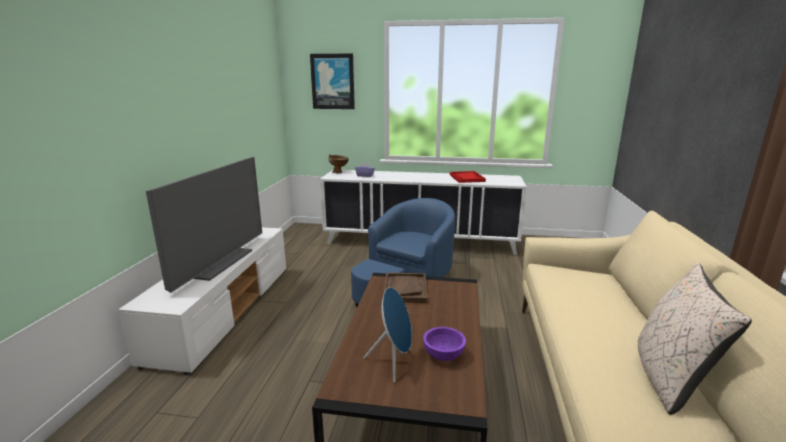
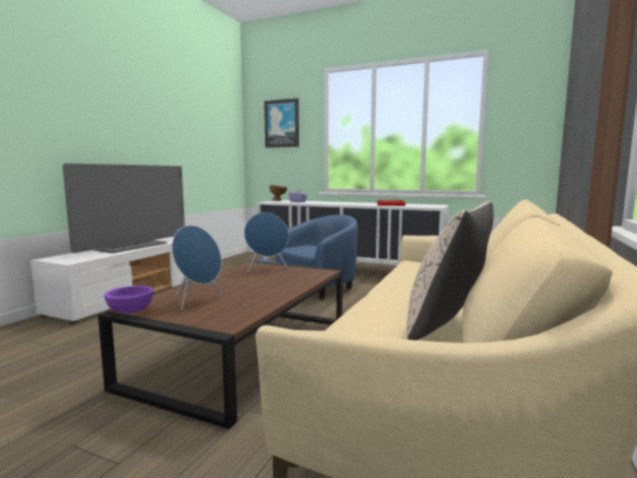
camera: 15 degrees right, 10 degrees down
brown tray [384,273,427,303] -> blue speaker [244,212,289,272]
purple bowl [423,327,466,361] -> purple bowl moved to [104,286,154,313]

